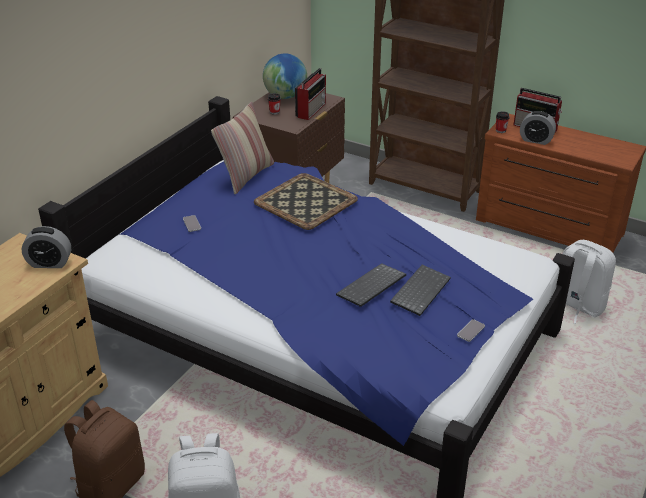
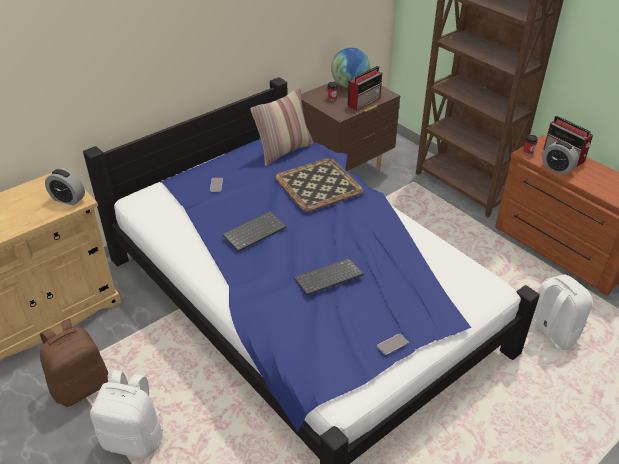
camera: 20 degrees right, 5 degrees up
keyboard [390,265,451,316] -> keyboard moved to [222,211,286,252]

